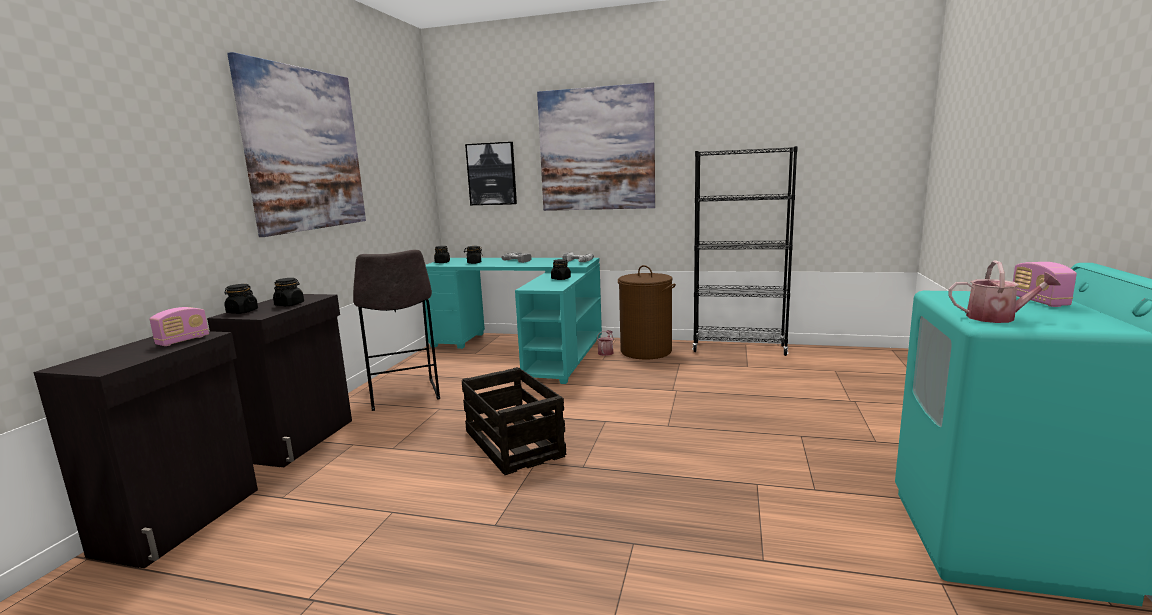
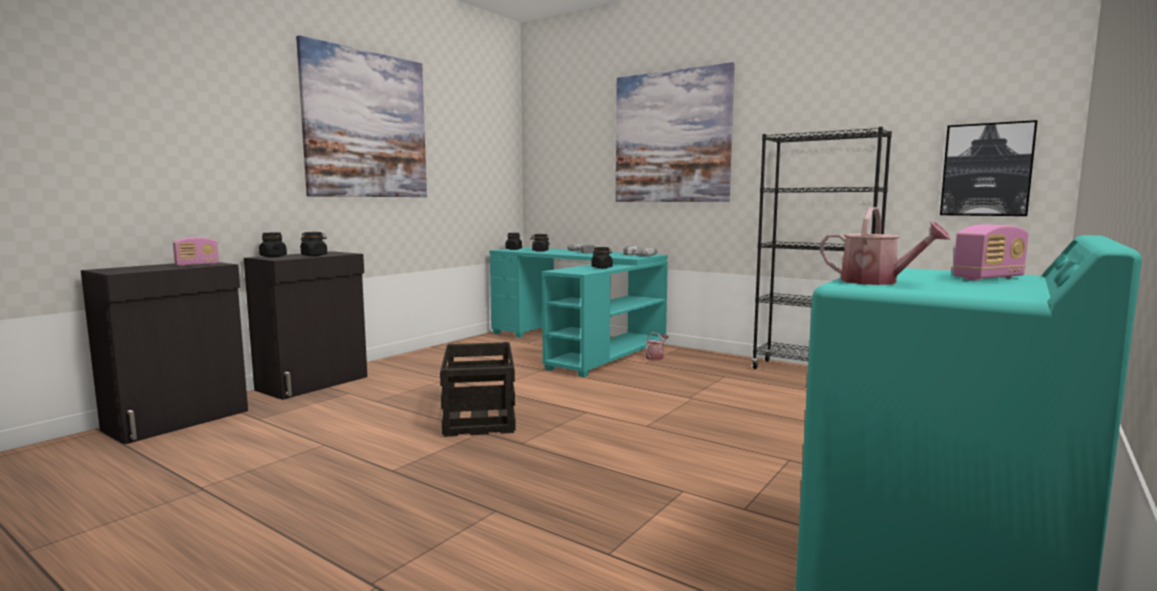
camera: 20 degrees right, 5 degrees down
grey stool [353,250,440,411] -> none
picture [465,142,517,205] -> picture moved to [940,120,1037,216]
brown laundry basket [618,265,676,359] -> none
radio [1013,262,1077,307] -> radio turned 135 degrees counterclockwise [953,224,1029,281]

